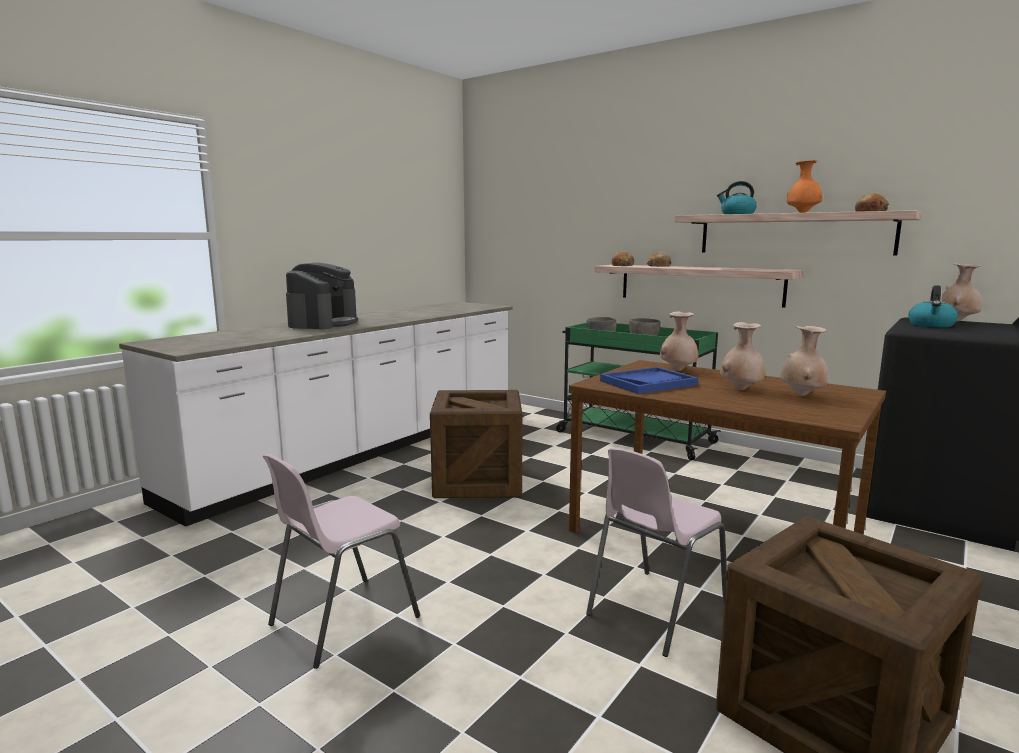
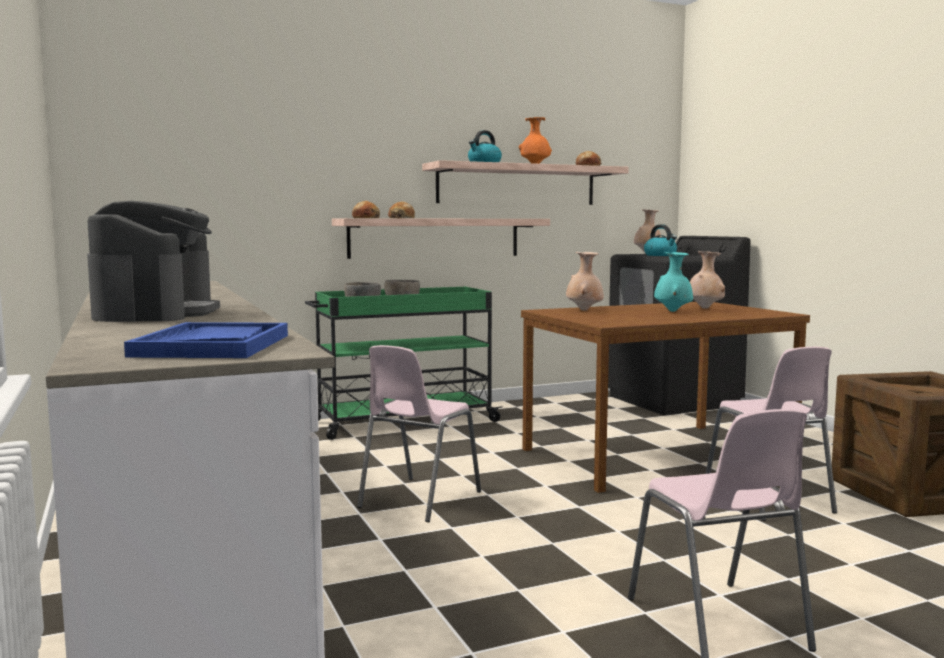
camera: 60 degrees left, 5 degrees down
coffee machine [286,262,358,329] -> coffee machine turned 45 degrees clockwise [87,201,220,322]
crate [430,390,523,498] -> pink chair [357,345,481,522]
blue tray [600,367,698,394] -> blue tray moved to [124,322,288,358]
beige vase [720,322,765,390] -> turquoise vase [654,252,693,312]

